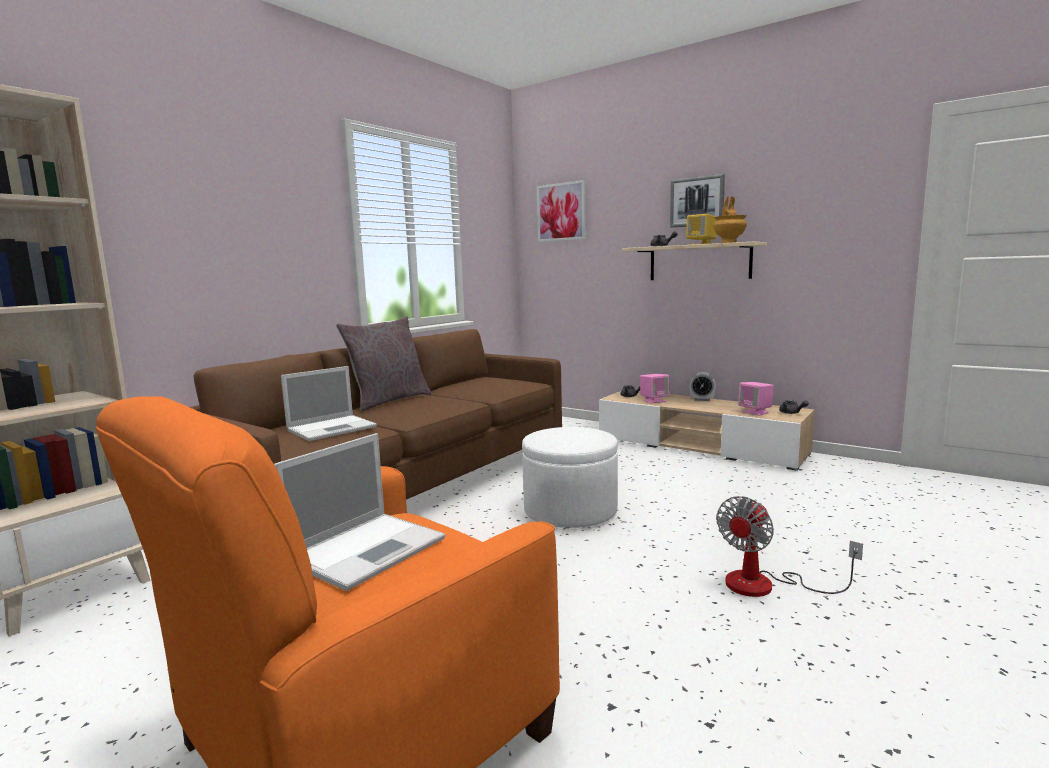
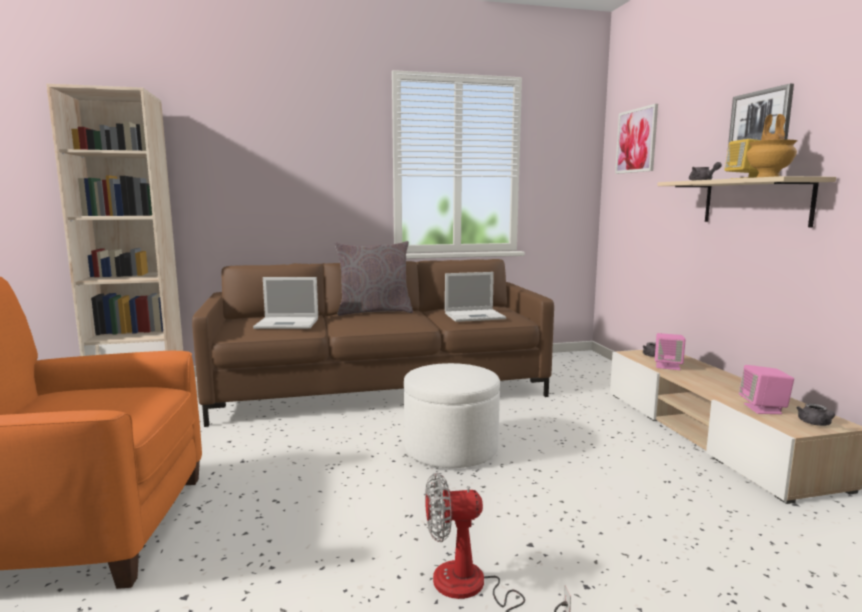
camera: 40 degrees right, 0 degrees up
laptop [274,433,445,591] -> laptop moved to [445,272,506,322]
alarm clock [689,372,716,401] -> none

